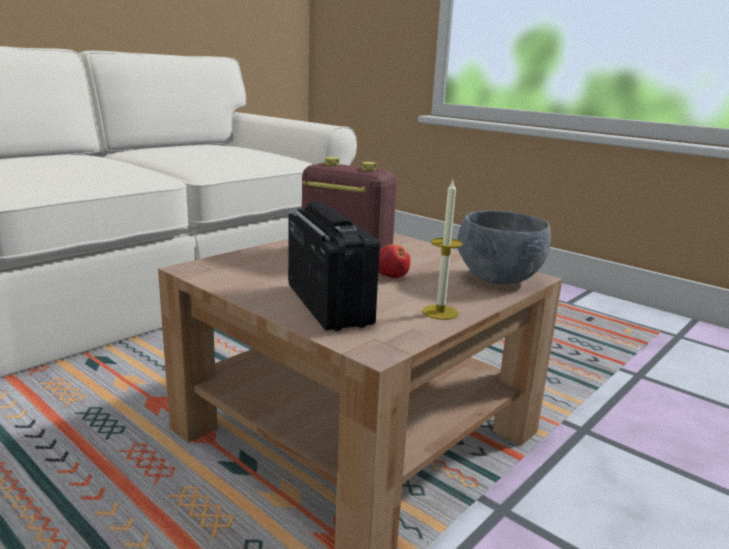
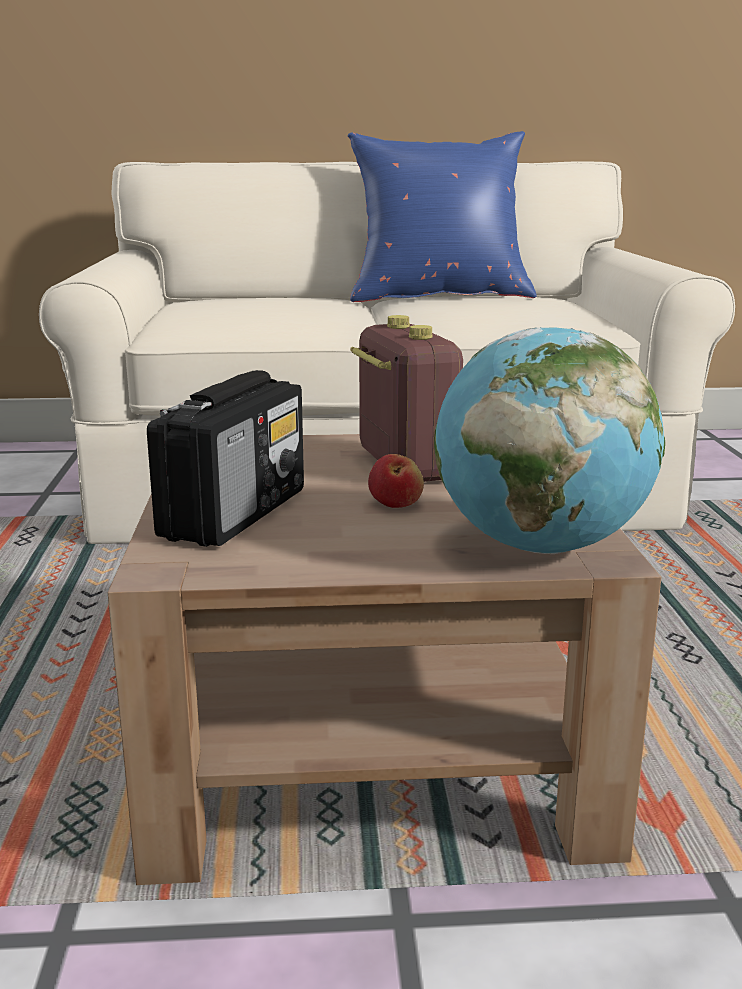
camera: 45 degrees right, 0 degrees up
candle [422,180,463,320] -> none
grey bowl [457,211,551,284] -> globe [434,327,665,554]
none -> blue pillow [348,131,537,302]

